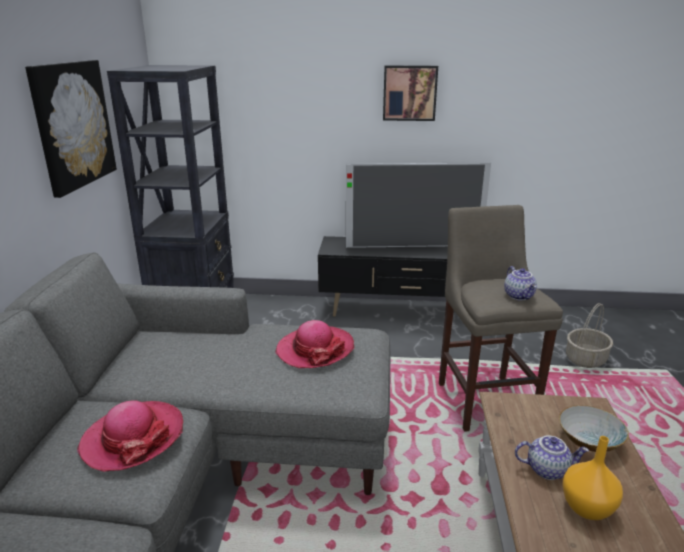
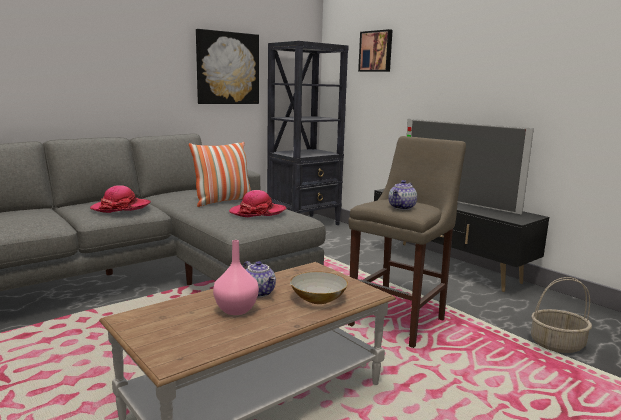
camera: 45 degrees right, 10 degrees down
picture [383,65,438,121] -> picture moved to [358,29,393,72]
orange vase [562,436,623,520] -> pink vase [213,240,259,315]
none -> pillow [189,142,251,207]

